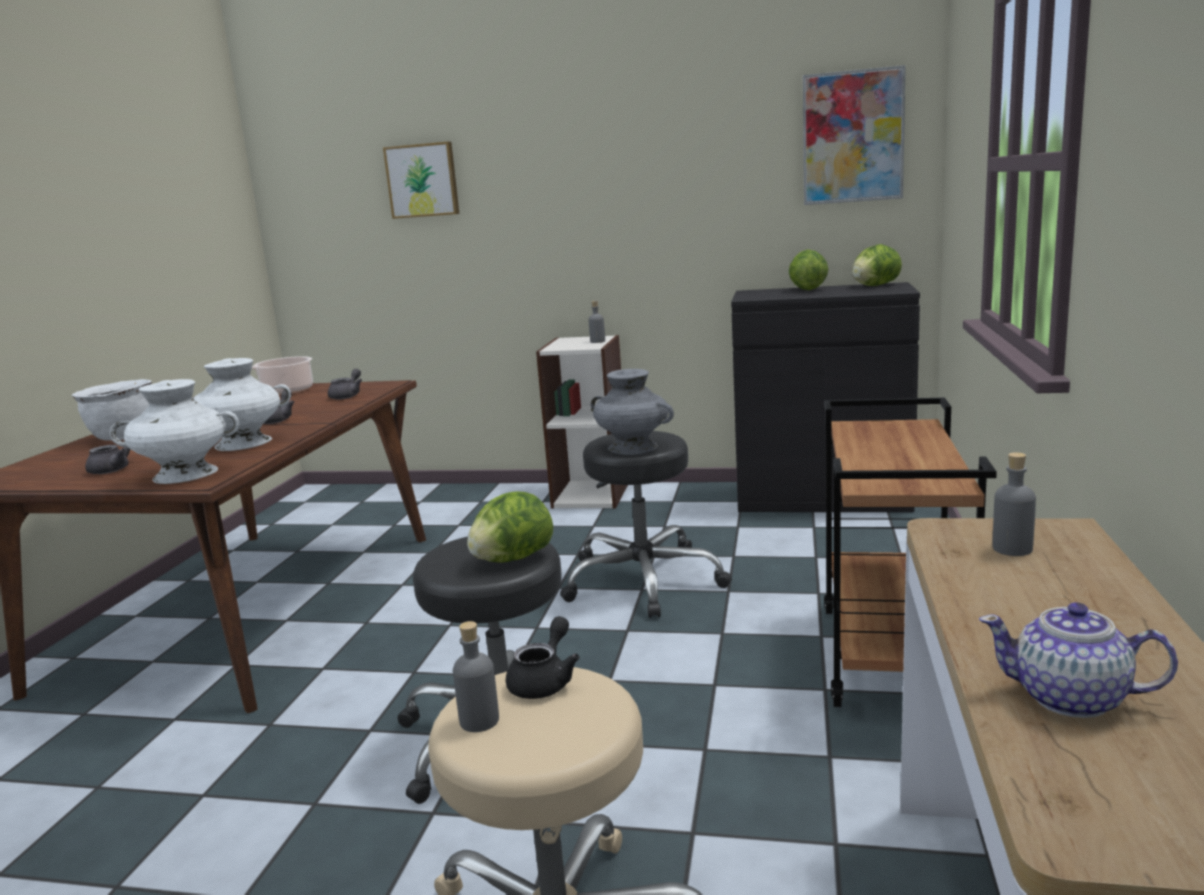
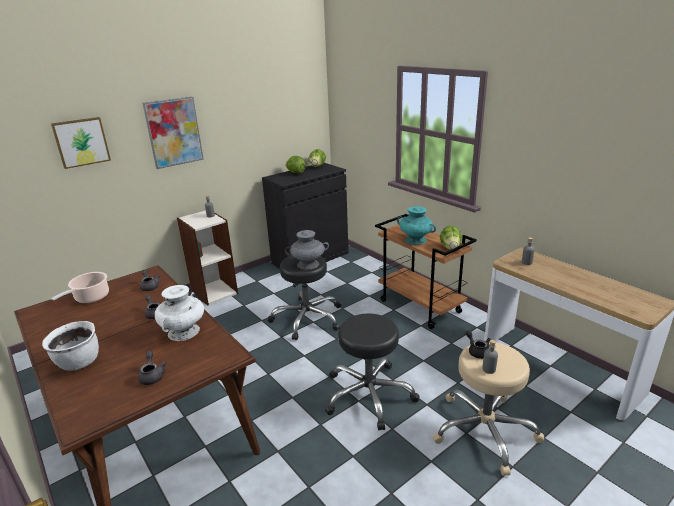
camera: 50 degrees left, 10 degrees up
white vase [109,379,239,484] -> none
lettuce [467,491,553,563] -> lettuce moved to [440,226,462,250]
picture [803,65,906,205] -> picture moved to [142,97,204,169]
teapot [979,602,1178,718] -> none
none -> turquoise vase [397,206,436,245]

